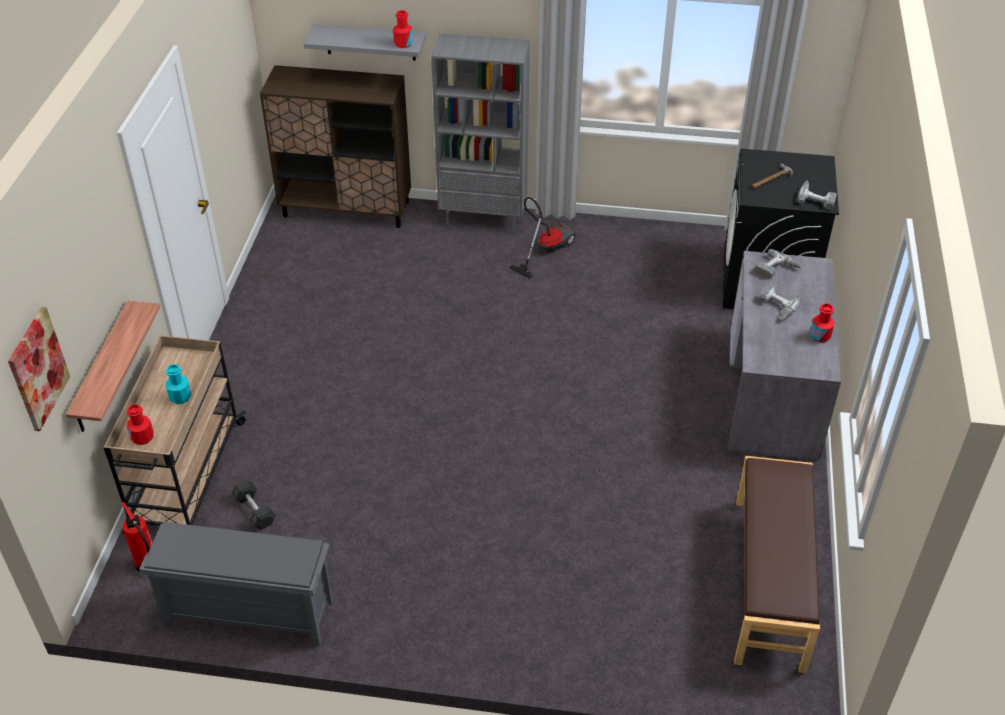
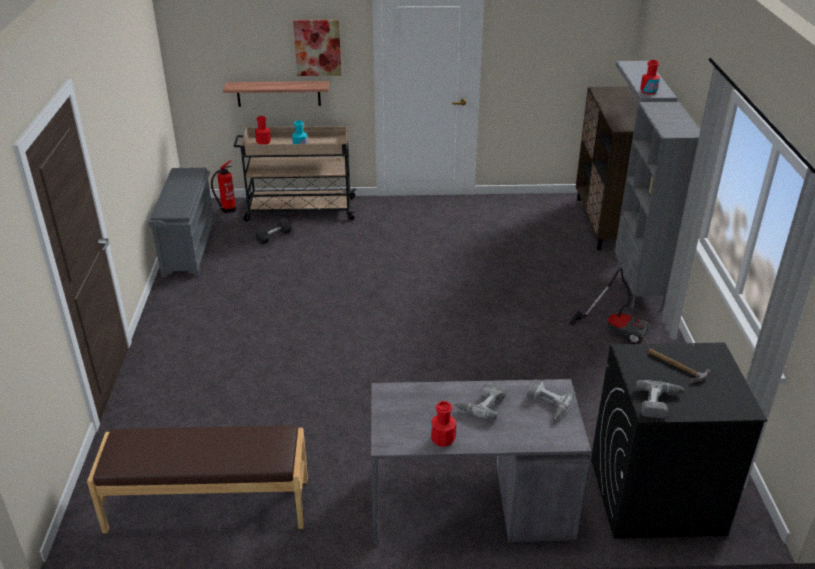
camera: 80 degrees right, 10 degrees down
picture [8,307,70,431] -> picture moved to [293,20,342,76]

